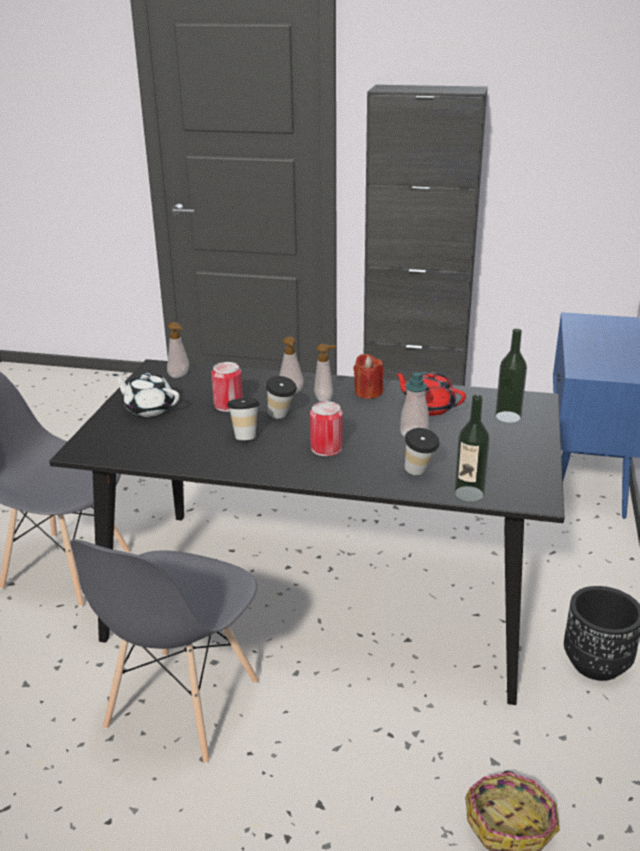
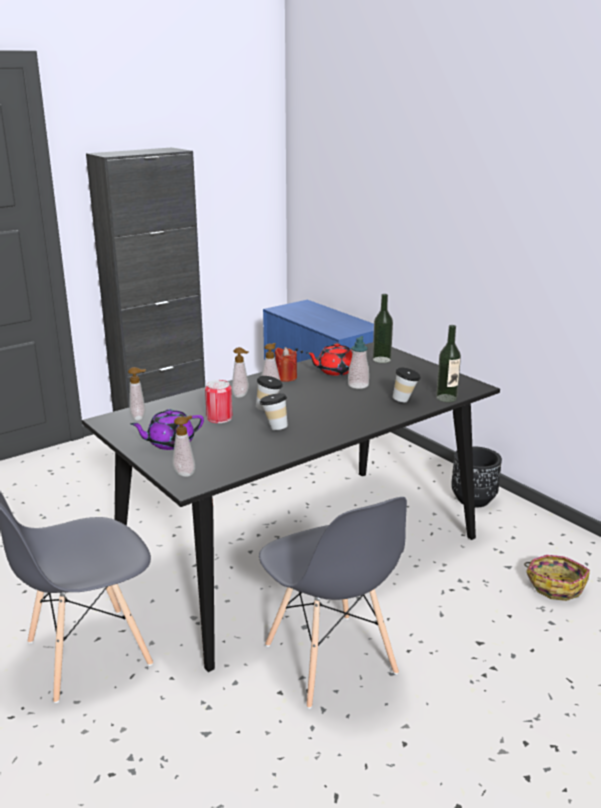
camera: 50 degrees left, 5 degrees down
white teapot [113,373,179,417] -> purple teapot [130,409,204,450]
can [310,401,343,456] -> none
none -> soap dispenser [172,415,195,477]

